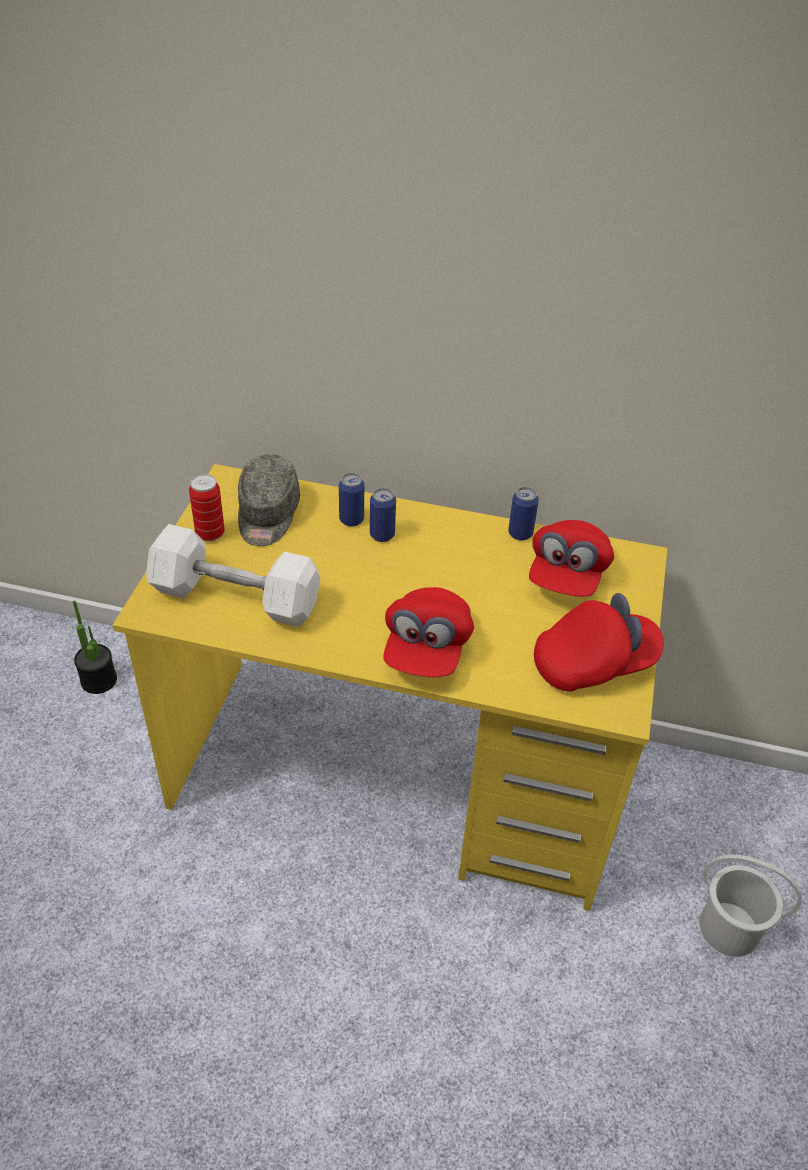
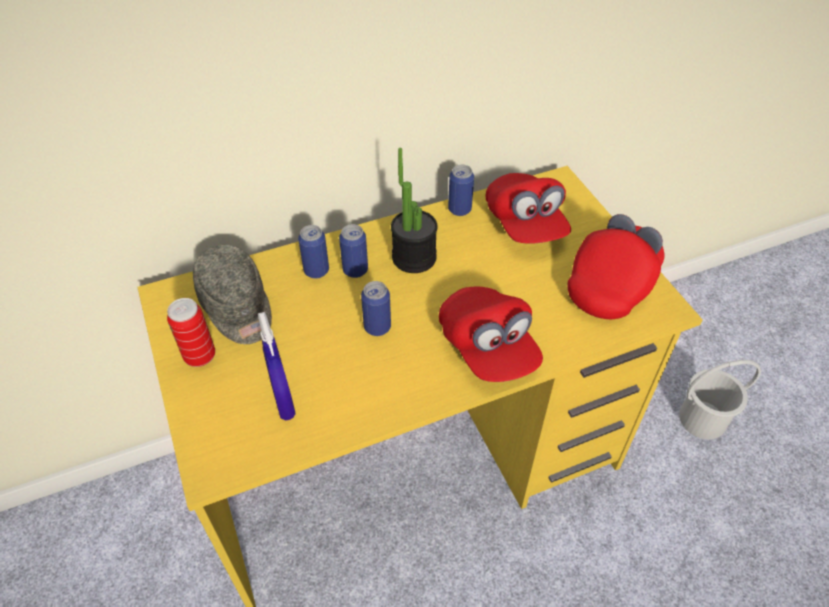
camera: 35 degrees left, 5 degrees up
potted plant [73,600,117,694] -> potted plant moved to [391,148,438,273]
white dumbbell [146,524,320,627] -> blue spray bottle [258,312,296,420]
none -> can [361,281,391,336]

